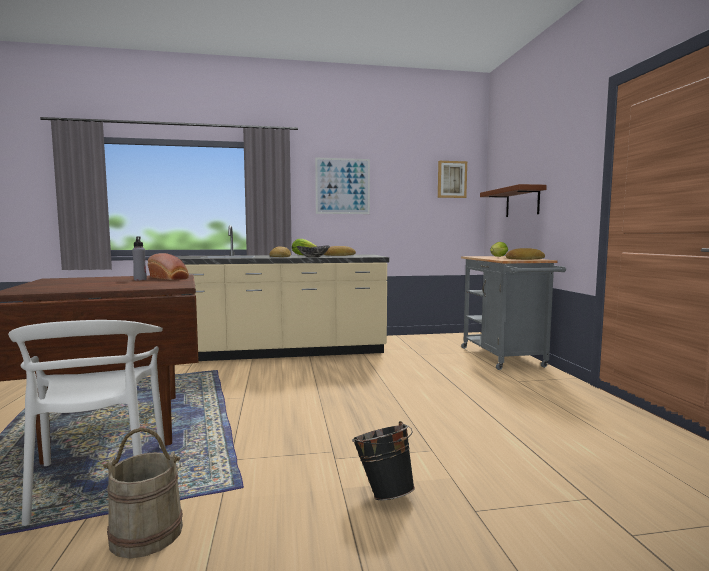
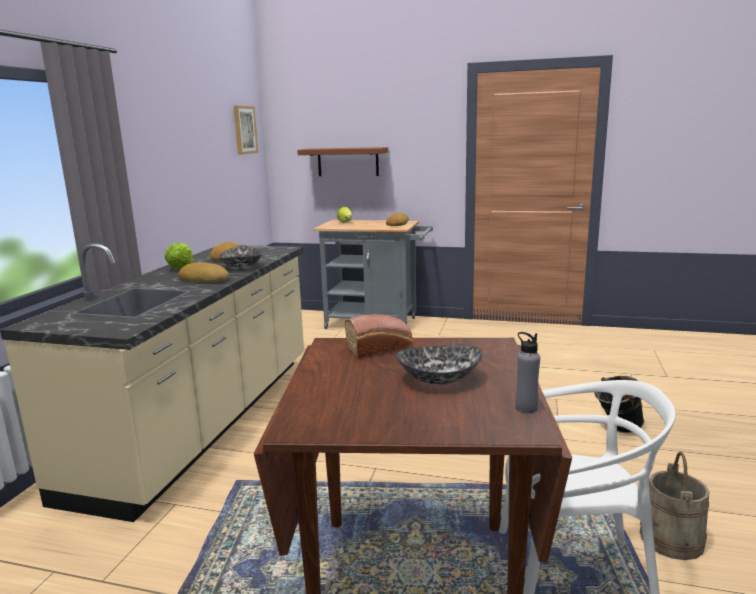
camera: 65 degrees left, 10 degrees up
grey bottle [132,236,147,280] -> grey bottle moved to [515,332,540,413]
picture [315,157,370,214] -> none
none -> bowl [396,345,483,385]

